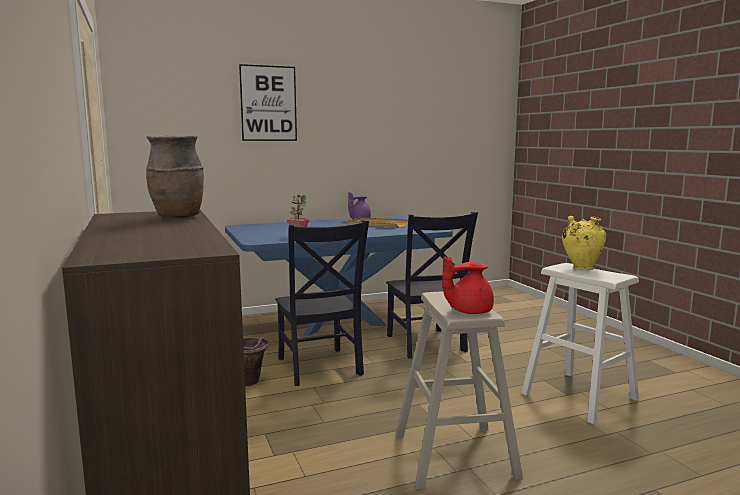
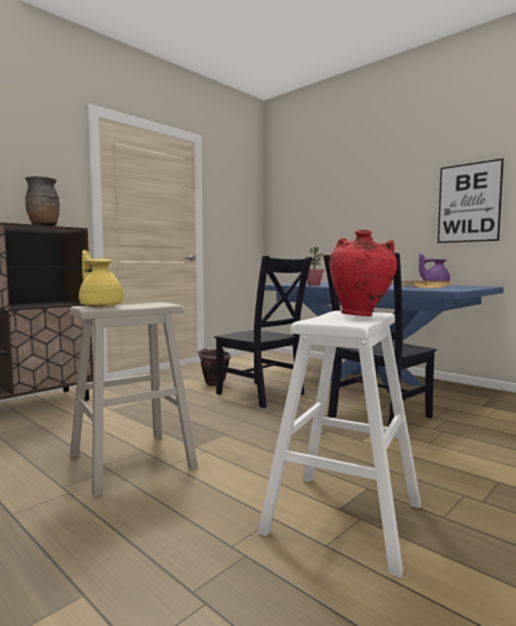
camera: 65 degrees right, 5 degrees down
picture [239,64,297,141] -> picture moved to [438,158,504,243]
black chair [275,220,369,386] -> black chair turned 90 degrees counterclockwise [214,256,312,408]
red teapot [442,256,494,314] -> yellow teapot [79,250,123,307]
yellow vase [562,216,606,270] -> red vase [330,230,397,316]

